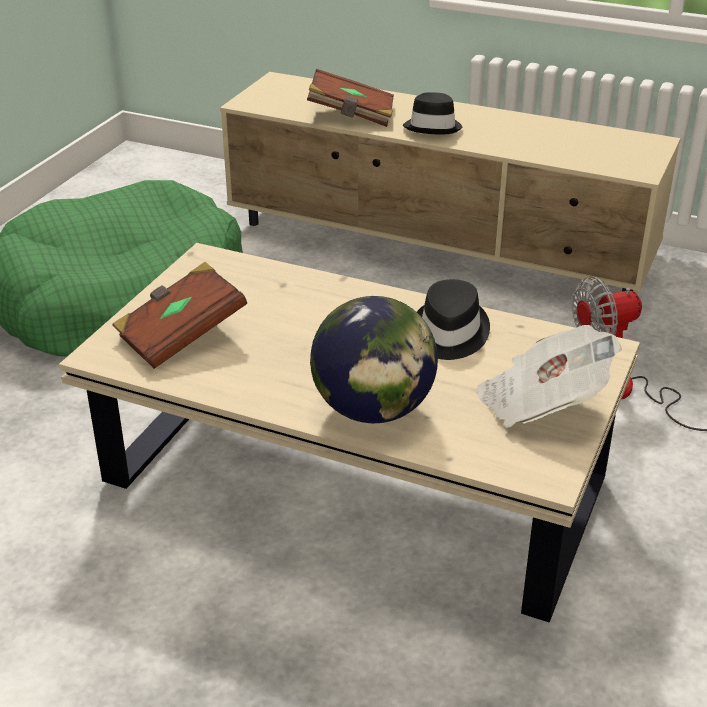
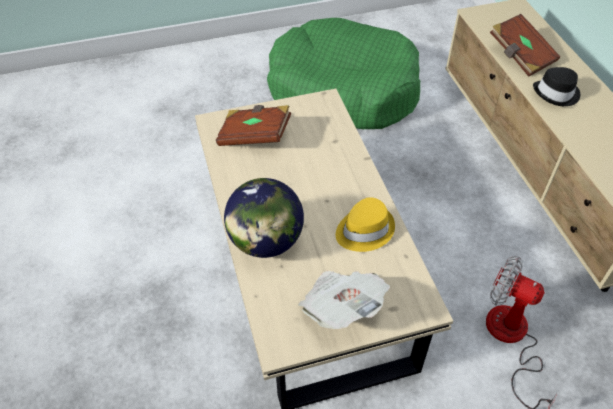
camera: 50 degrees right, 15 degrees up
black hat [417,279,490,360] -> yellow hat [336,197,395,252]

